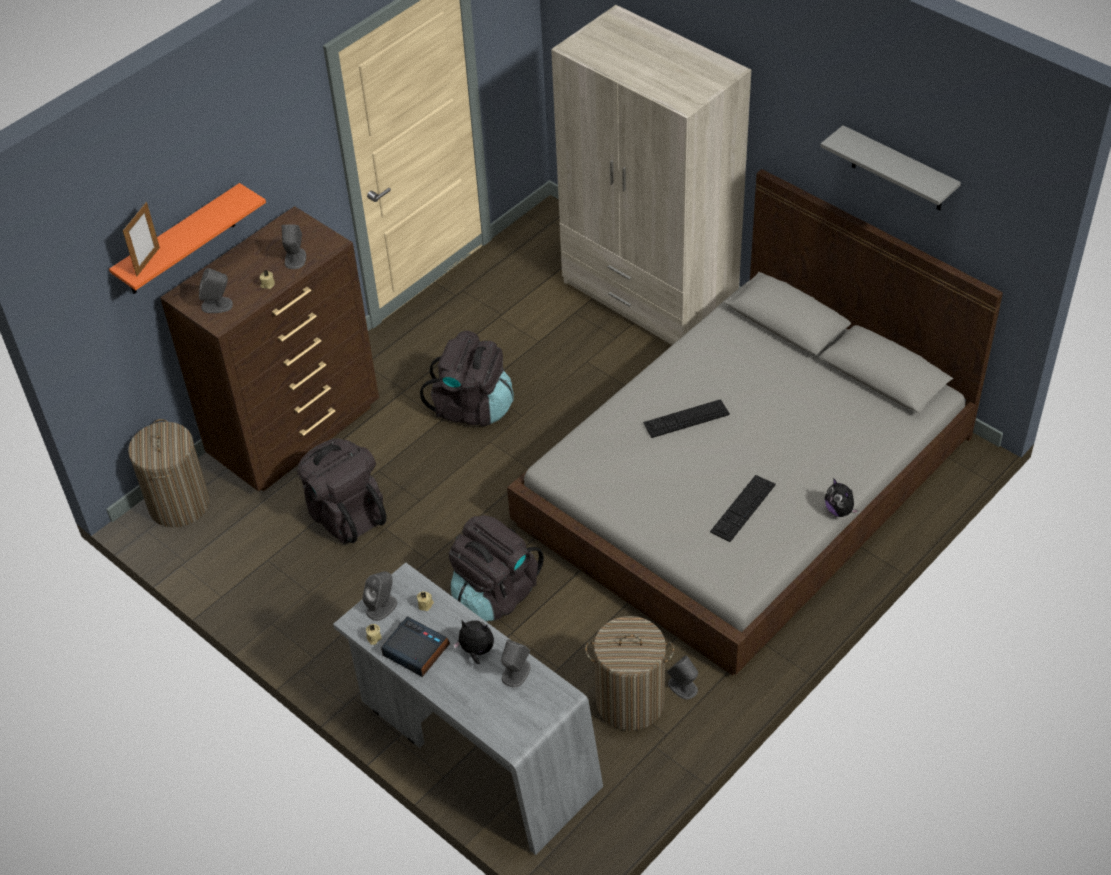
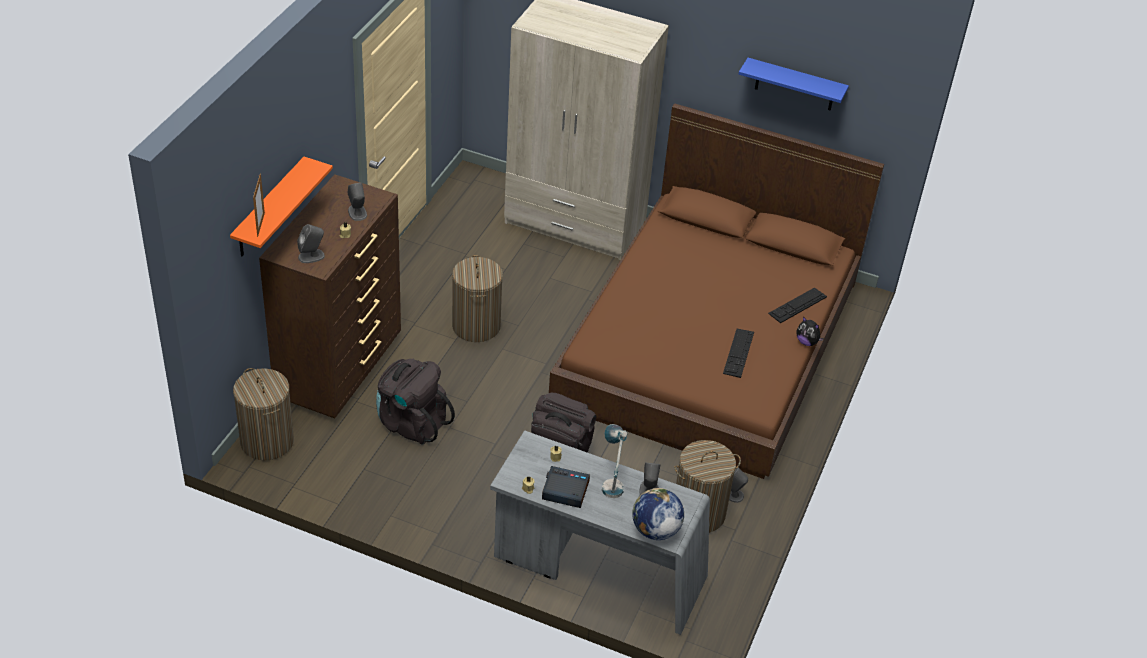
camera: 25 degrees left, 5 degrees down
grey speaker [362,571,397,621] -> none
black backpack [420,331,514,426] -> laundry basket [452,255,503,342]
plush toy [453,620,494,665] -> table lamp [602,424,627,498]
grey bed [507,169,1003,676] -> brown bed [549,103,884,479]
keyboard [643,399,730,438] -> keyboard moved to [768,287,827,323]
grey shelf [820,125,961,211] -> blue shelf [739,58,849,111]
none -> globe [632,488,684,540]

